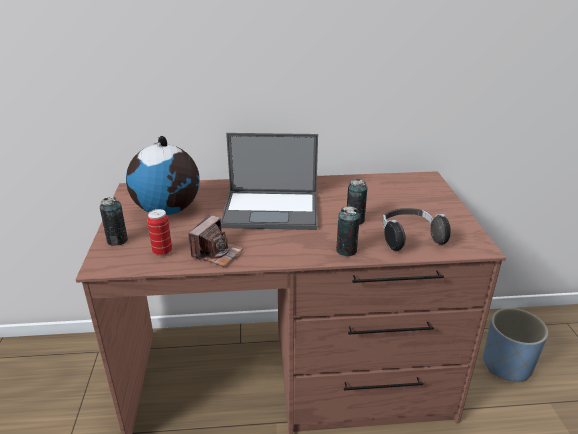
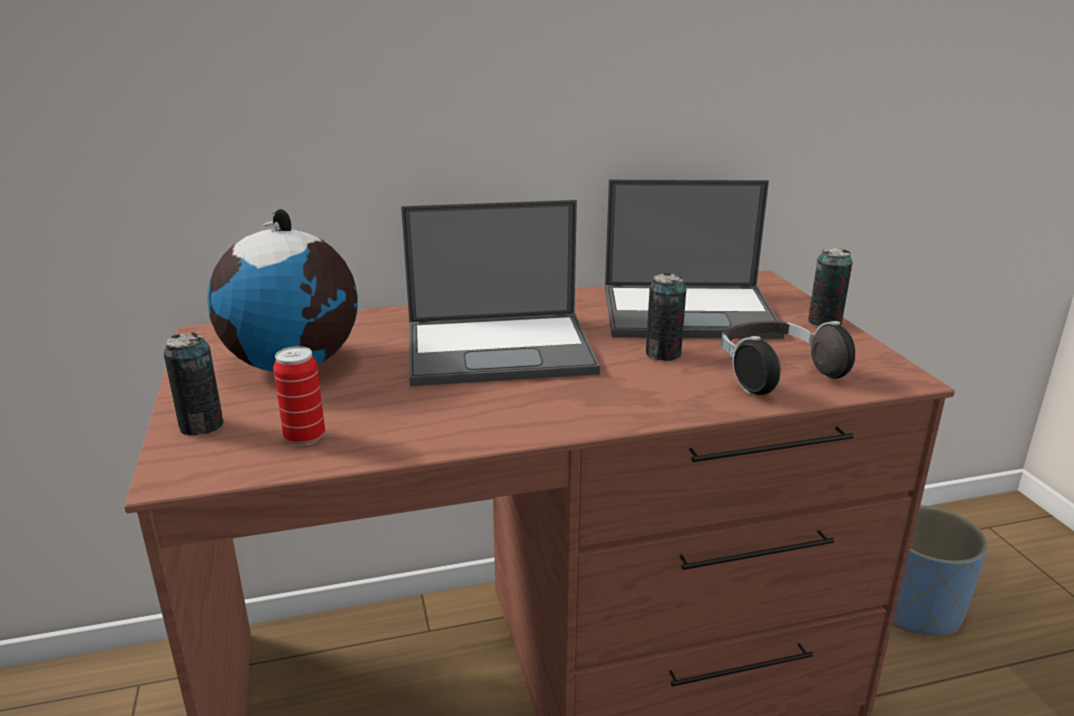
camera: 10 degrees left, 5 degrees down
camera [188,215,244,267] -> none
can [336,206,360,256] -> can moved to [808,247,853,327]
none -> laptop [605,179,784,339]

